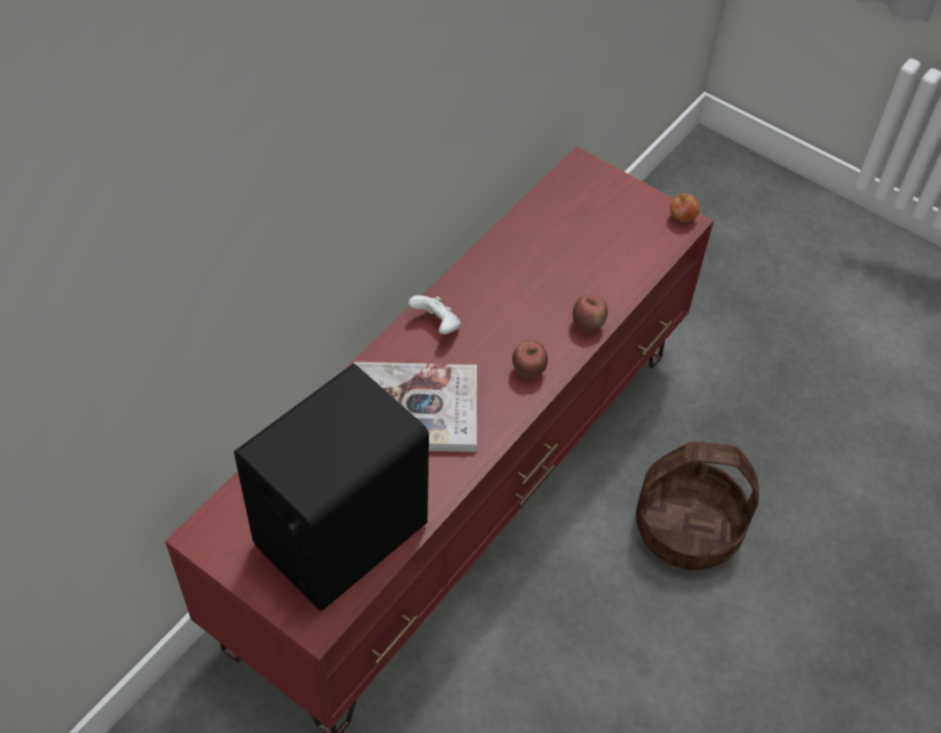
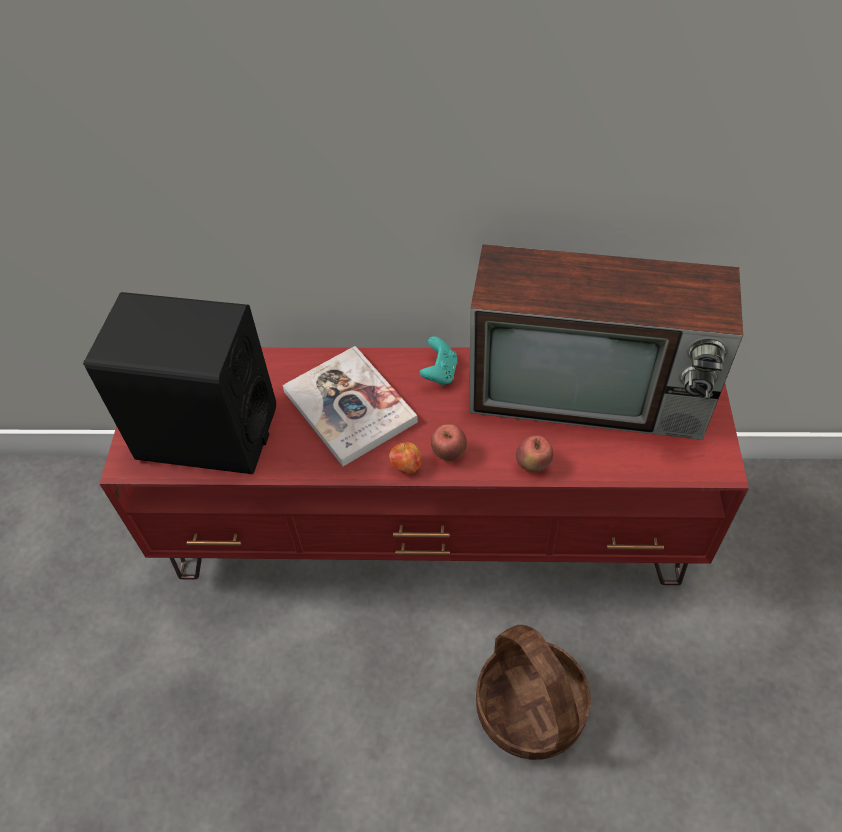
camera: 60 degrees right, 0 degrees up
white game controller [409,295,461,334] -> turquoise game controller [420,336,458,386]
apple [670,193,700,222] -> apple moved to [389,443,421,474]
none -> television [469,244,743,440]

